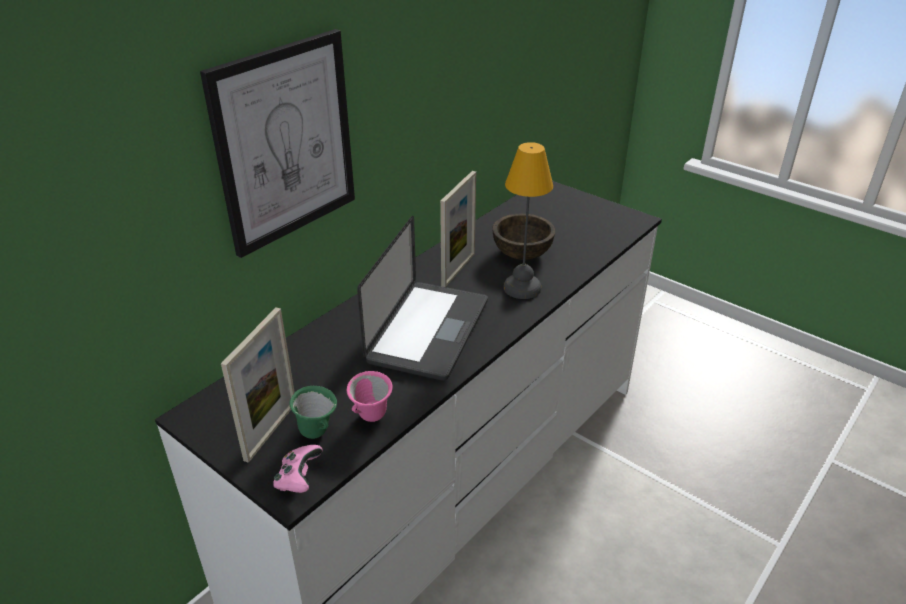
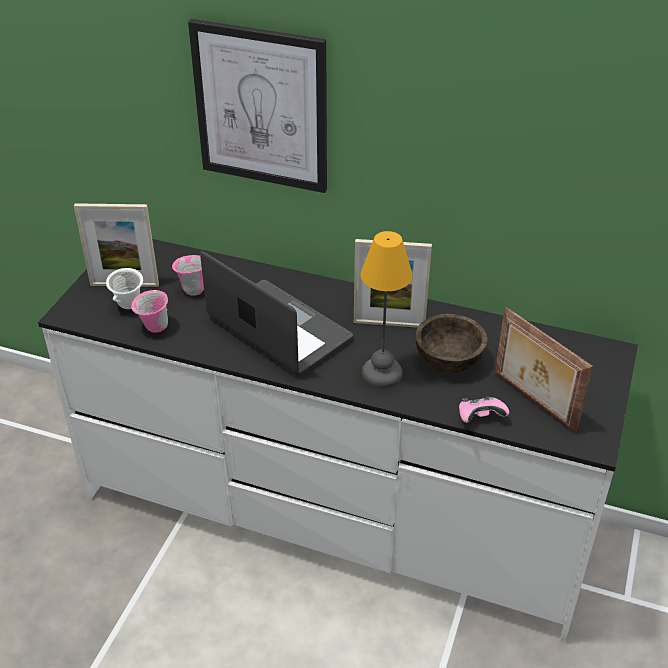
camera: 70 degrees right, 5 degrees up
pink game controller [273,445,323,493] -> pink game controller moved to [459,397,509,423]
green mug [290,386,337,439] -> white mug [106,268,143,309]
laptop [357,216,488,381] -> laptop turned 135 degrees counterclockwise [200,251,353,376]
none -> pink mug [172,255,204,296]
none -> picture frame [495,307,593,433]

